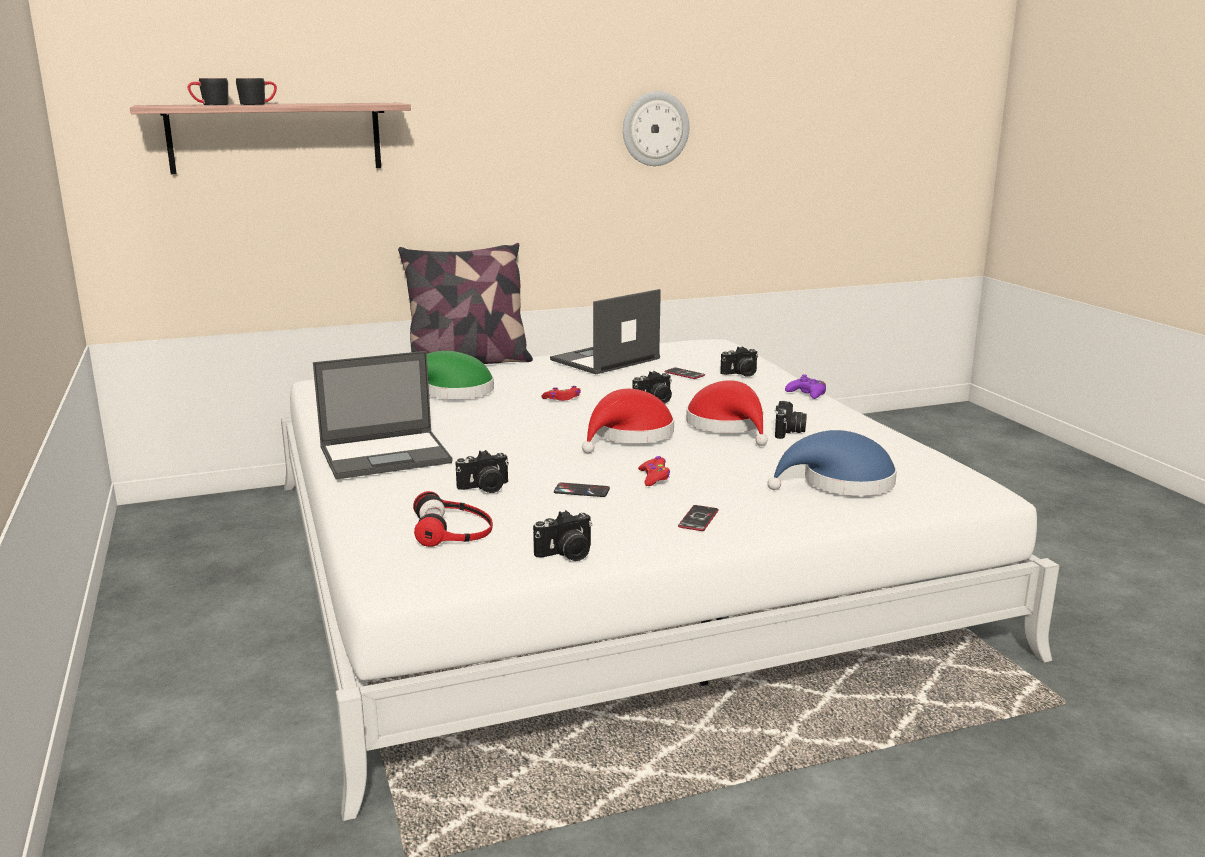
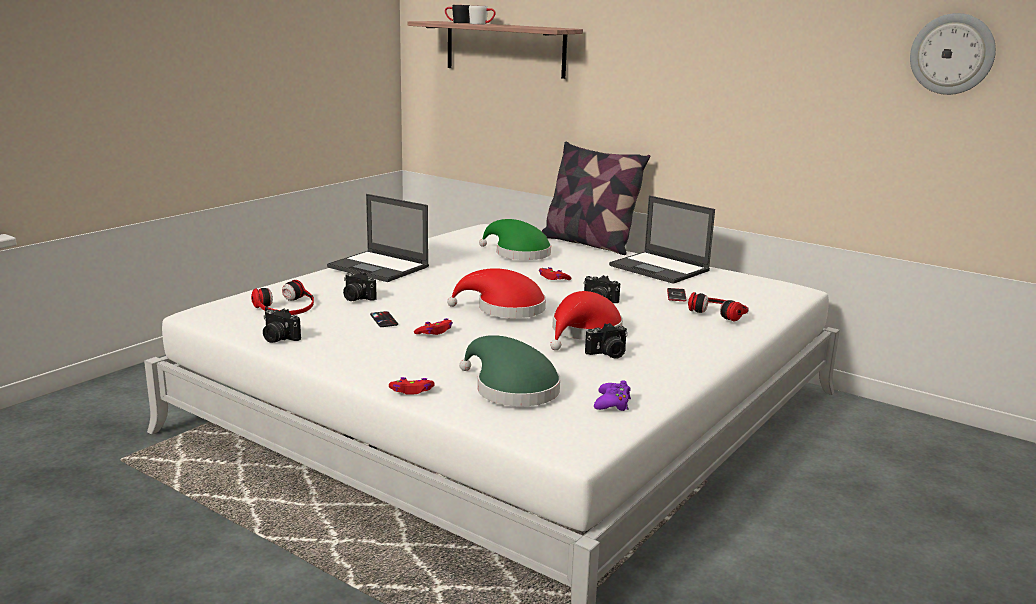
camera: 55 degrees right, 0 degrees up
black mug [236,78,277,105] -> white mug [469,5,496,24]
laptop [550,289,661,374] -> laptop turned 150 degrees counterclockwise [609,195,715,284]
wall clock [623,91,690,166] -> wall clock moved to [910,13,996,95]
phone [678,505,719,531] -> none
camera [720,346,758,377] -> headphones [688,292,749,322]
blue hat [767,430,897,496] -> green hat [459,335,560,407]
purple game controller [785,375,826,399] -> purple game controller moved to [594,380,631,411]
none -> red game controller [389,377,435,395]

